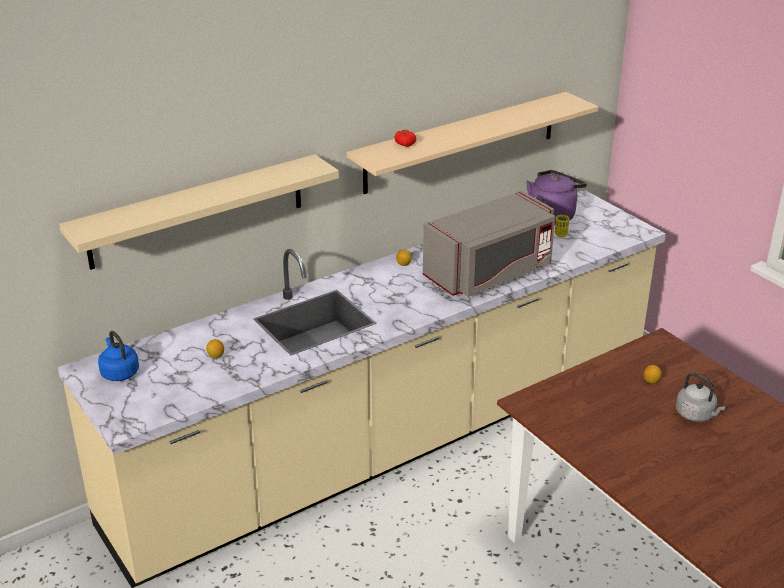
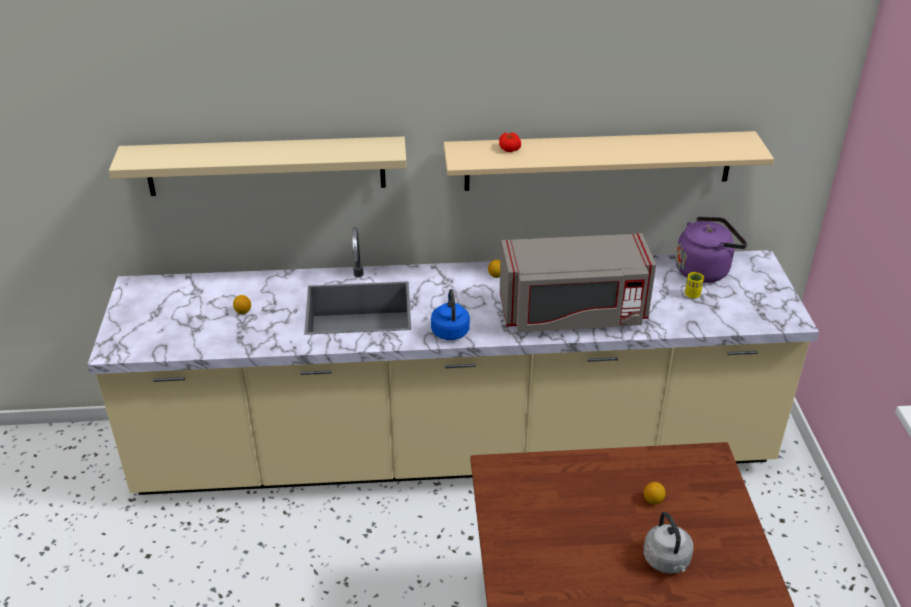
camera: 30 degrees right, 5 degrees up
blue kettle [98,331,139,381] -> blue kettle moved to [431,289,470,340]

